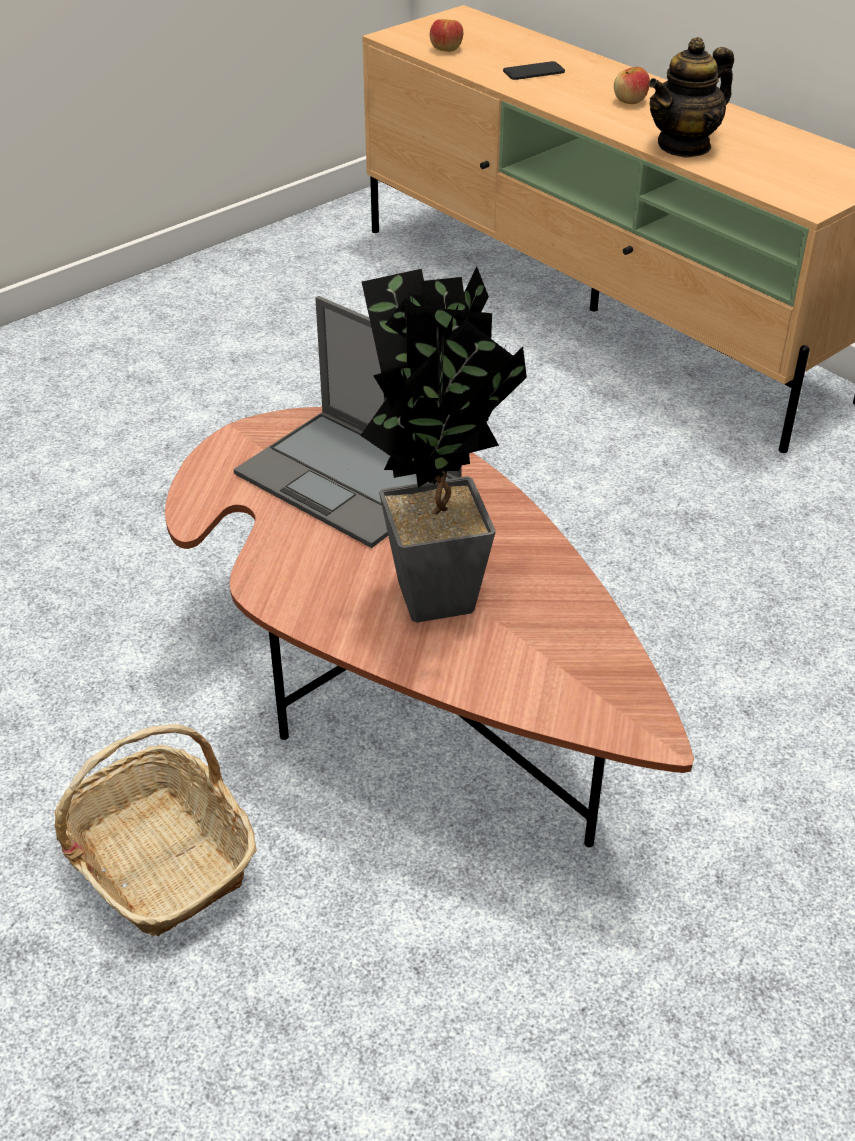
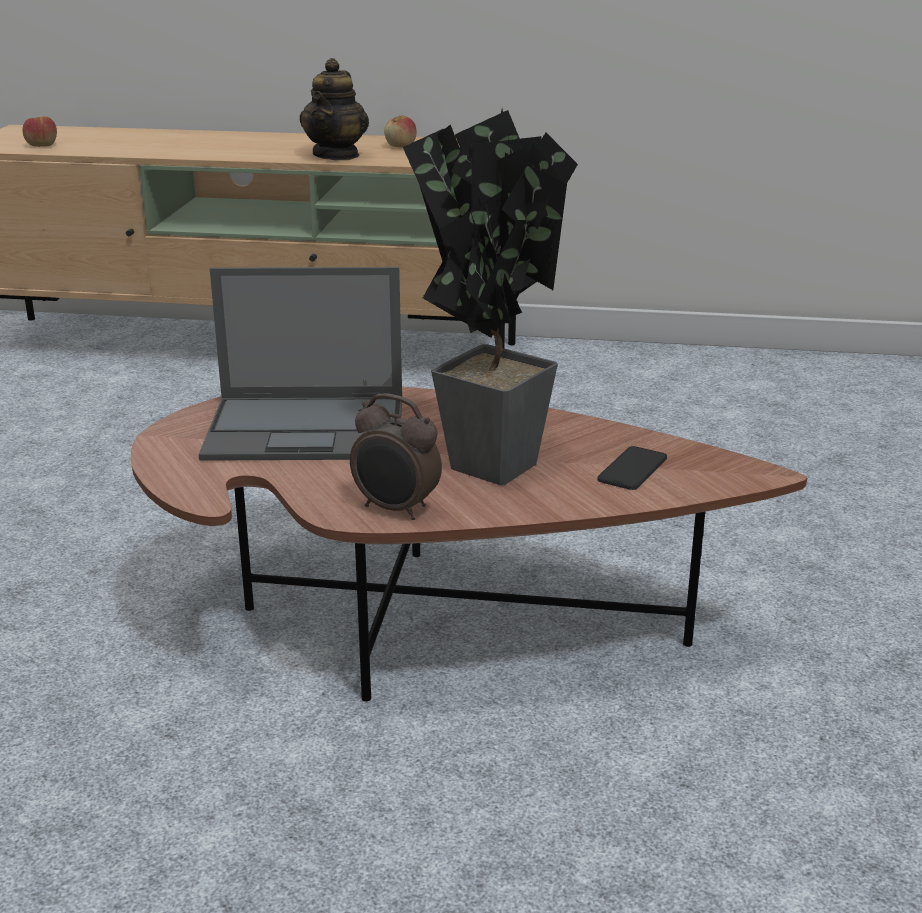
camera: 40 degrees left, 15 degrees down
basket [55,724,257,937] -> none
phone [503,61,565,80] -> phone moved to [598,446,667,490]
apple [614,67,650,104] -> apple moved to [384,116,416,147]
none -> alarm clock [350,393,442,520]

